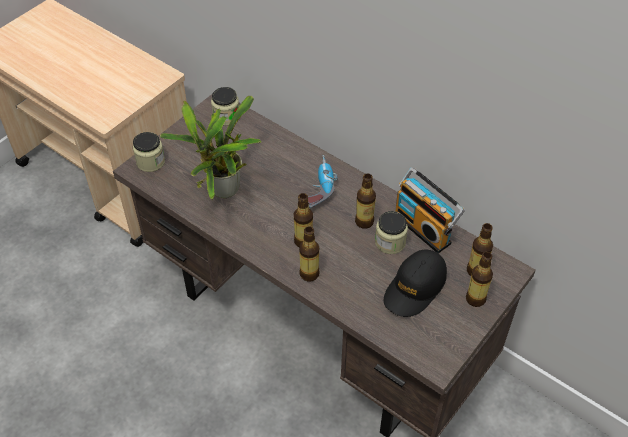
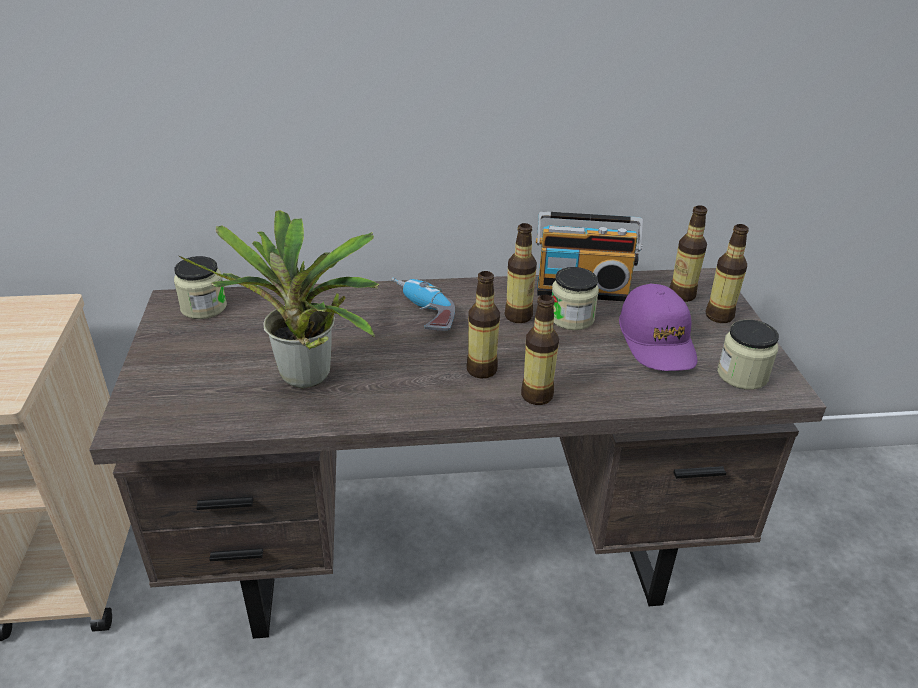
camera: 45 degrees left, 15 degrees down
jar [133,132,165,172] -> jar moved to [717,320,779,390]
black cap [384,249,447,317] -> purple cap [619,284,697,371]

